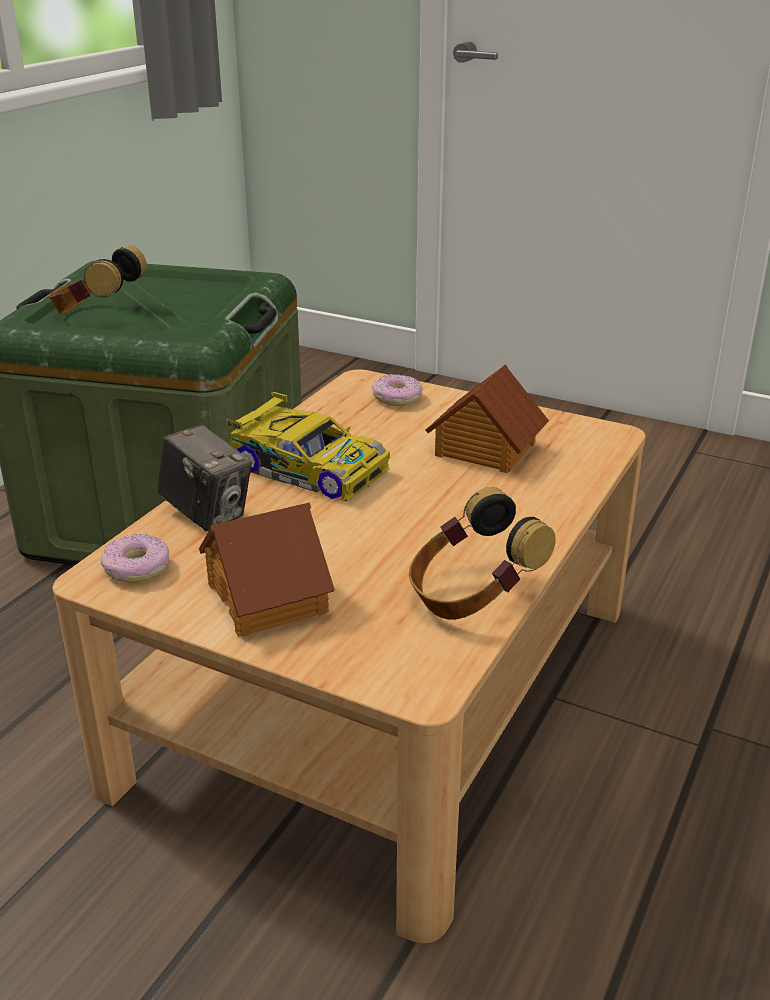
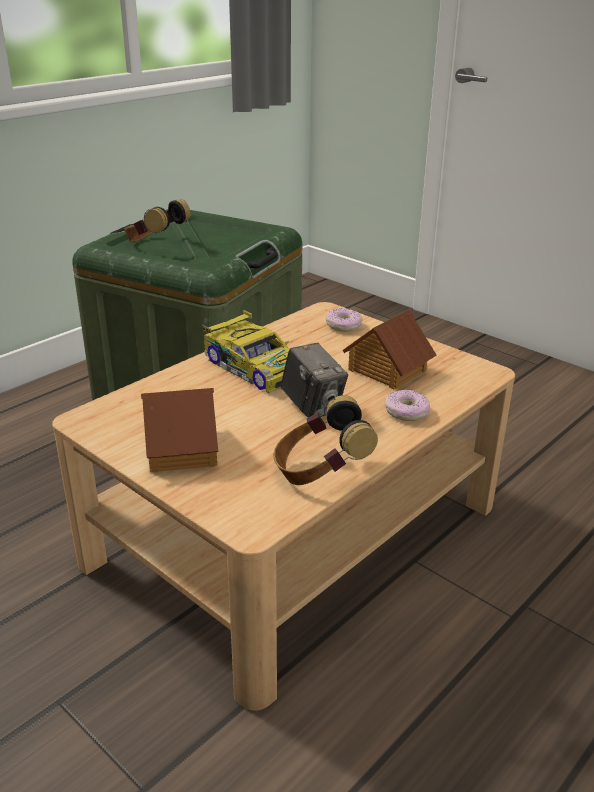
camera: 15 degrees right, 0 degrees up
donut [100,534,169,583] -> donut moved to [385,390,430,421]
camera [157,424,252,531] -> camera moved to [281,343,348,418]

